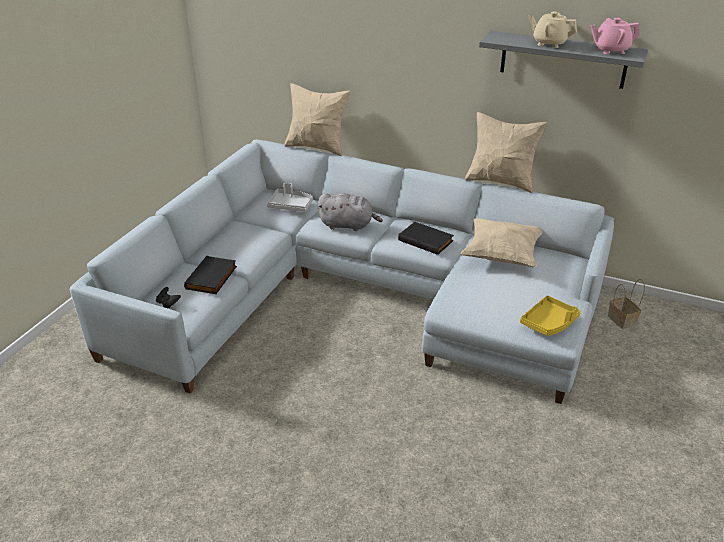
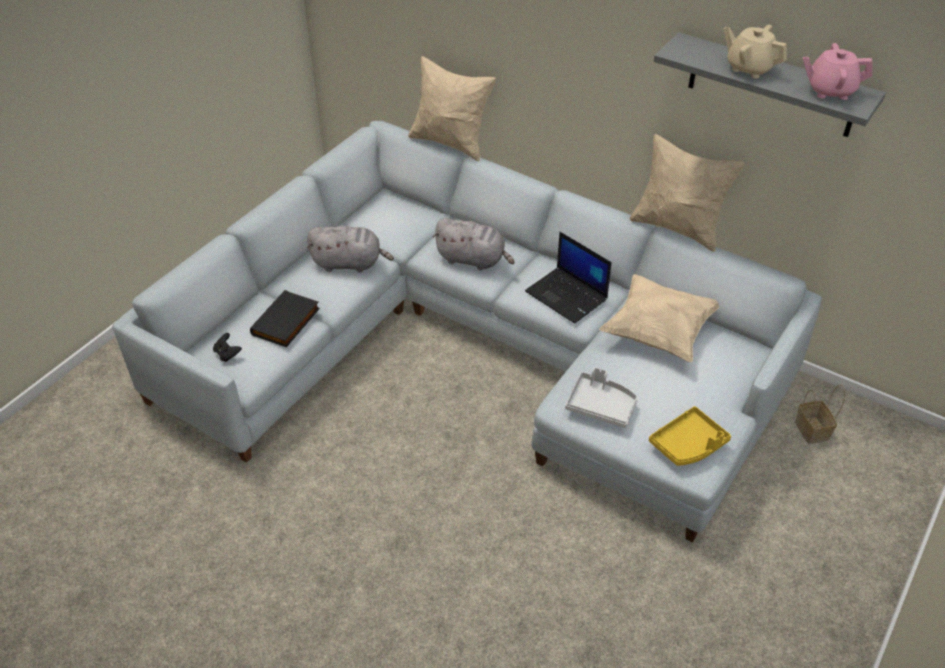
camera: 10 degrees right, 10 degrees up
grey tray [267,183,313,212] -> grey tray moved to [565,367,638,428]
black book [398,222,454,255] -> laptop [525,232,612,324]
none -> grey plush toy [307,225,394,273]

